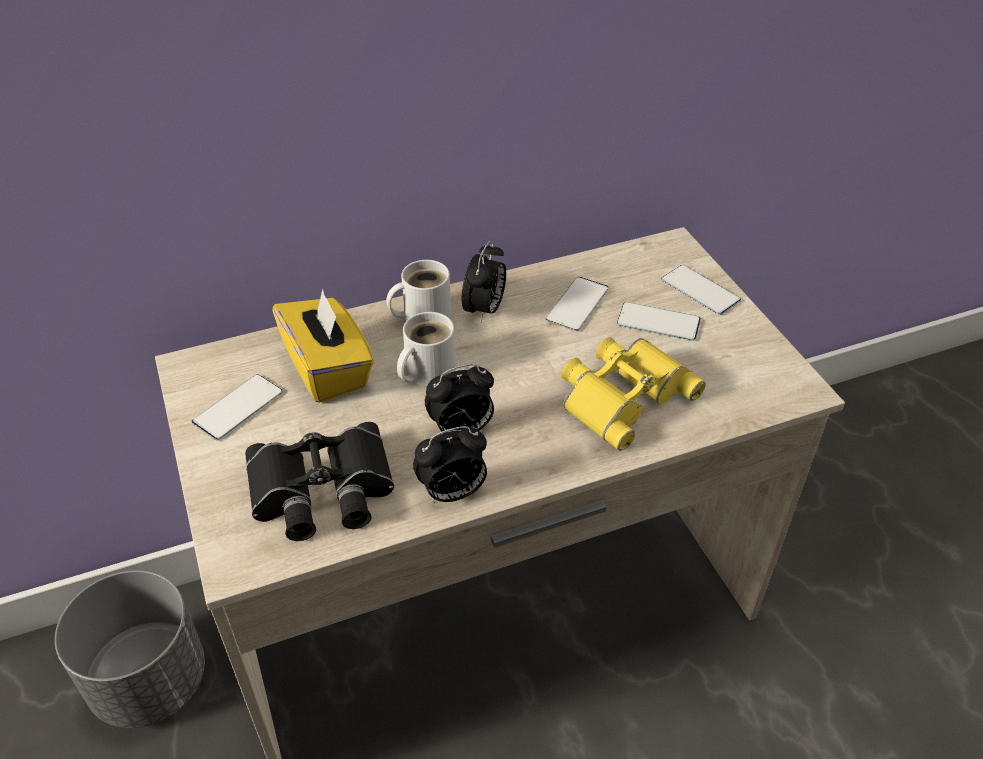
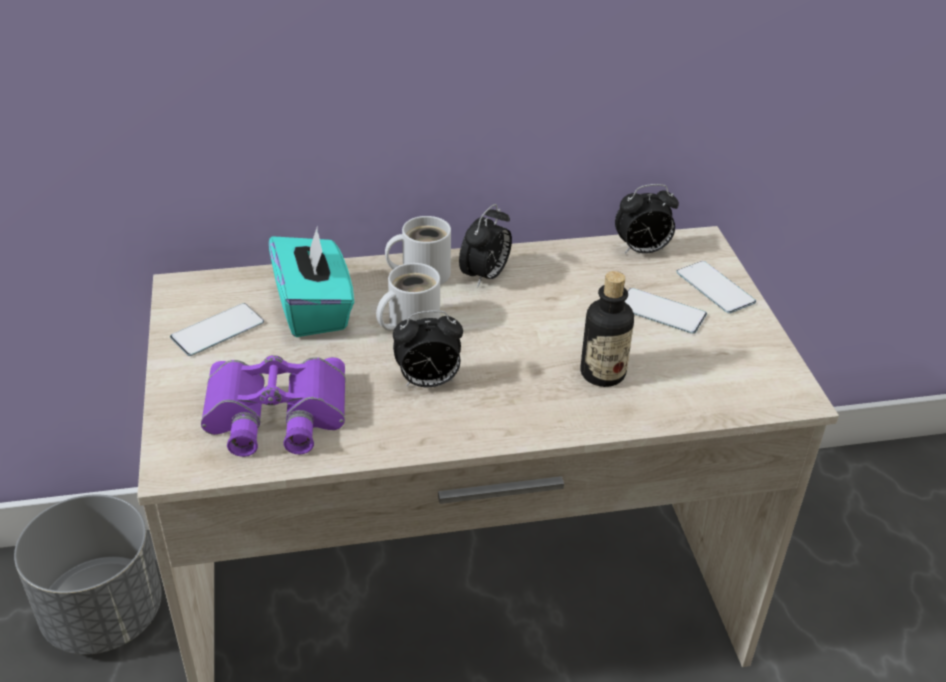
camera: 10 degrees right, 5 degrees down
black binoculars [245,422,394,541] -> purple binoculars [201,355,346,457]
yellow tissue box [272,289,374,403] -> turquoise tissue box [269,225,354,337]
alarm clock [413,426,487,502] -> alarm clock moved to [615,184,679,254]
phone [546,277,609,331] -> none
yellow binoculars [561,337,706,451] -> bottle [580,271,634,387]

